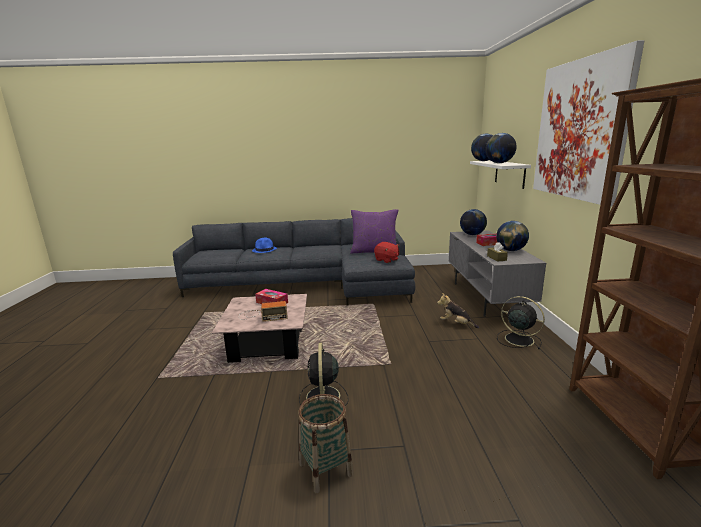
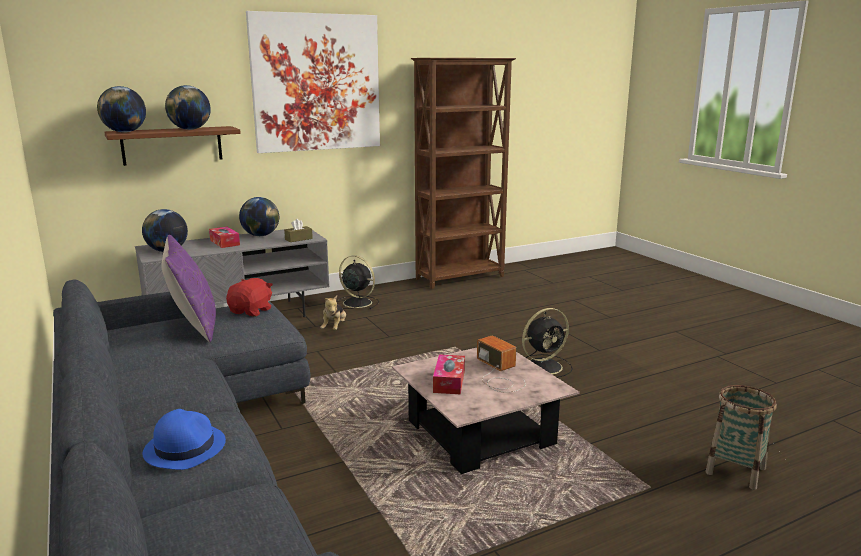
camera: 115 degrees left, 0 degrees up
basket [298,394,353,493] -> basket moved to [705,385,777,490]
white shelf [470,161,531,189] -> brown shelf [104,126,241,166]
black fan [497,296,545,349] -> black fan turned 105 degrees clockwise [336,255,379,309]

